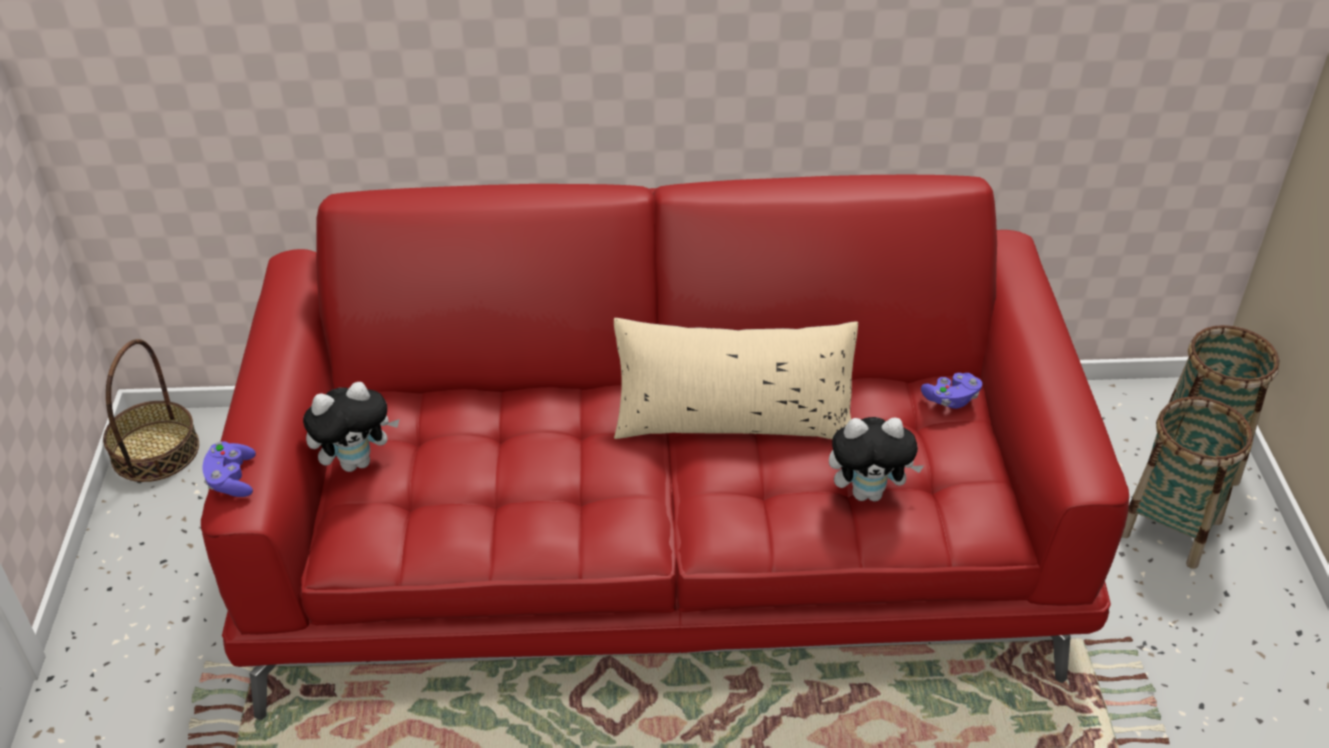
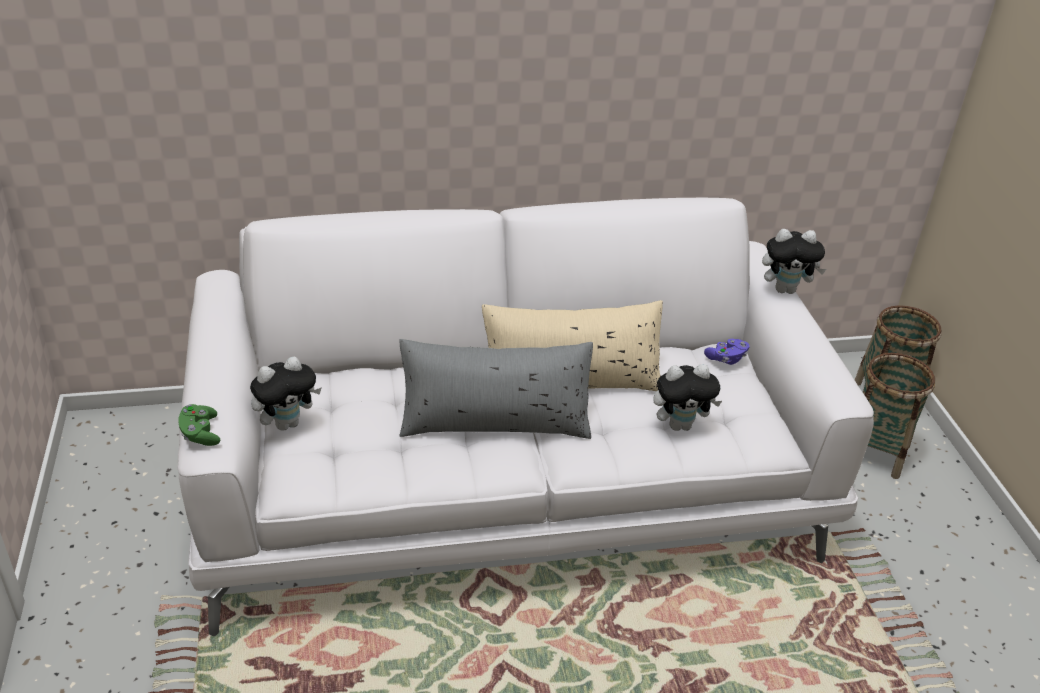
camera: 10 degrees left, 5 degrees down
basket [103,339,199,482] -> none
red sofa [201,175,1129,720] -> white sofa [177,198,874,636]
purple game controller [202,441,256,497] -> green game controller [178,404,220,446]
none -> grey pillow [399,339,593,439]
none -> plush toy [762,229,826,294]

